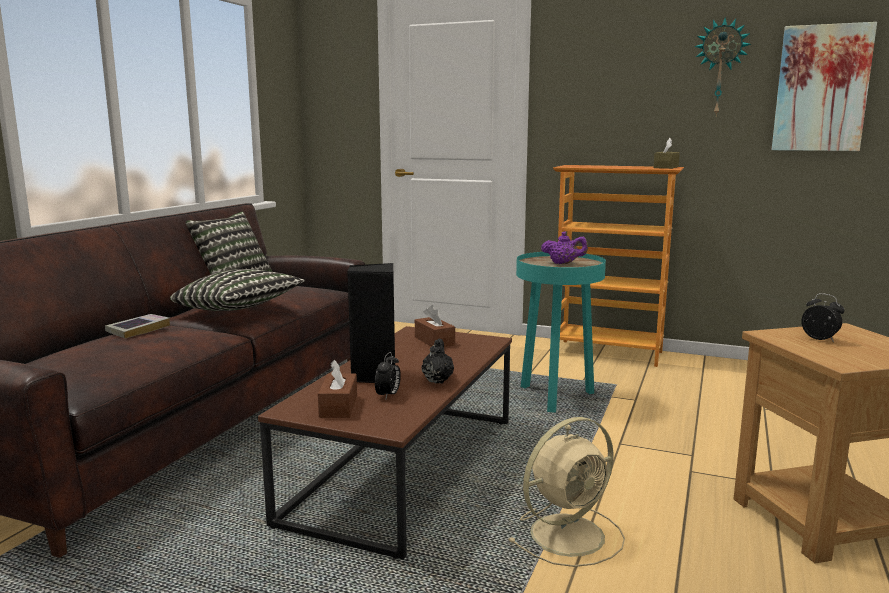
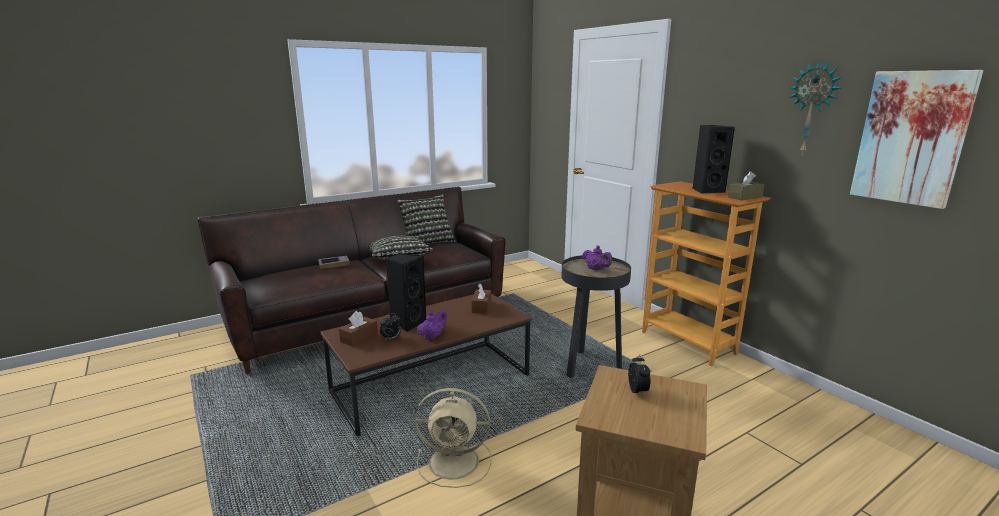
camera: 35 degrees right, 5 degrees up
black teapot [421,339,454,384] -> purple teapot [417,310,447,340]
turquoise side table [516,252,606,413] -> black side table [561,255,631,378]
none -> black speaker [693,125,735,194]

